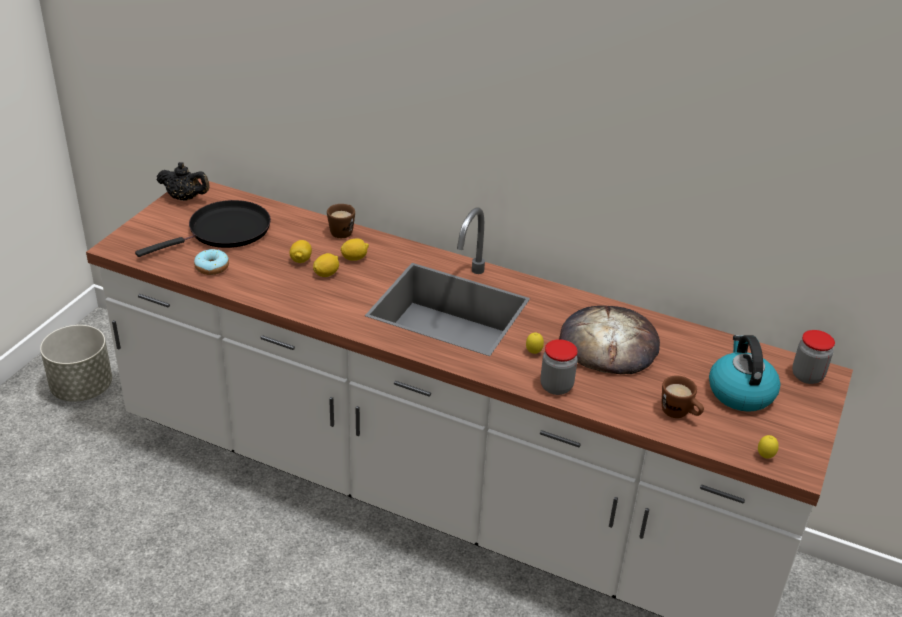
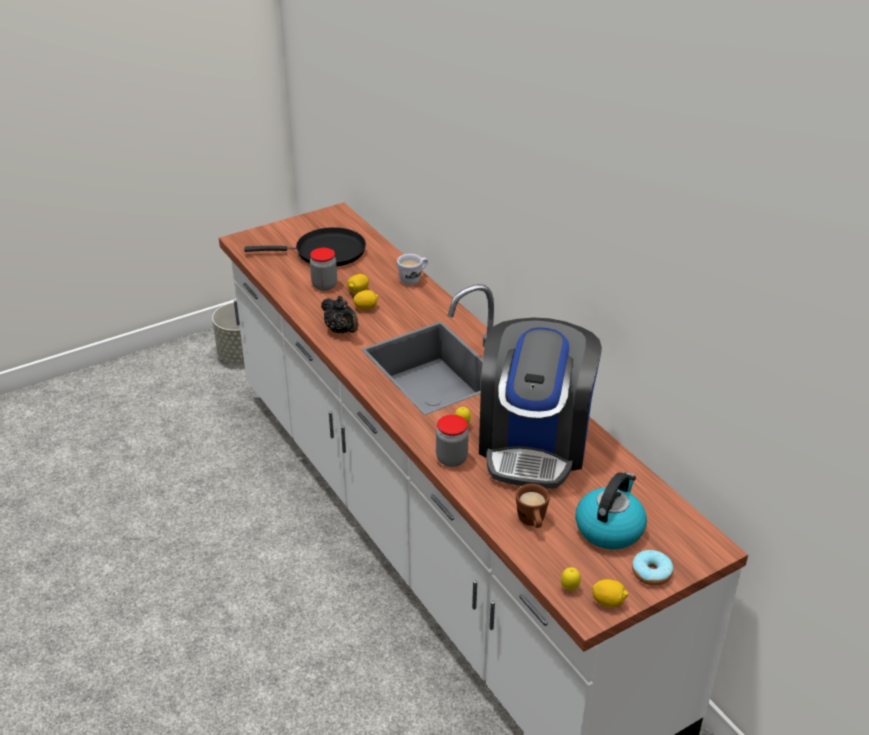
camera: 35 degrees right, 0 degrees up
black teapot [157,162,210,201] -> black teapot moved to [321,296,359,334]
donut [194,249,229,275] -> donut moved to [632,550,673,586]
brown mug [327,204,355,238] -> white mug [397,254,428,285]
lemon [340,238,369,261] -> lemon moved to [592,579,629,608]
bread [559,306,660,374] -> coffee machine [479,318,602,489]
jar [792,330,835,384] -> jar moved to [310,248,337,291]

